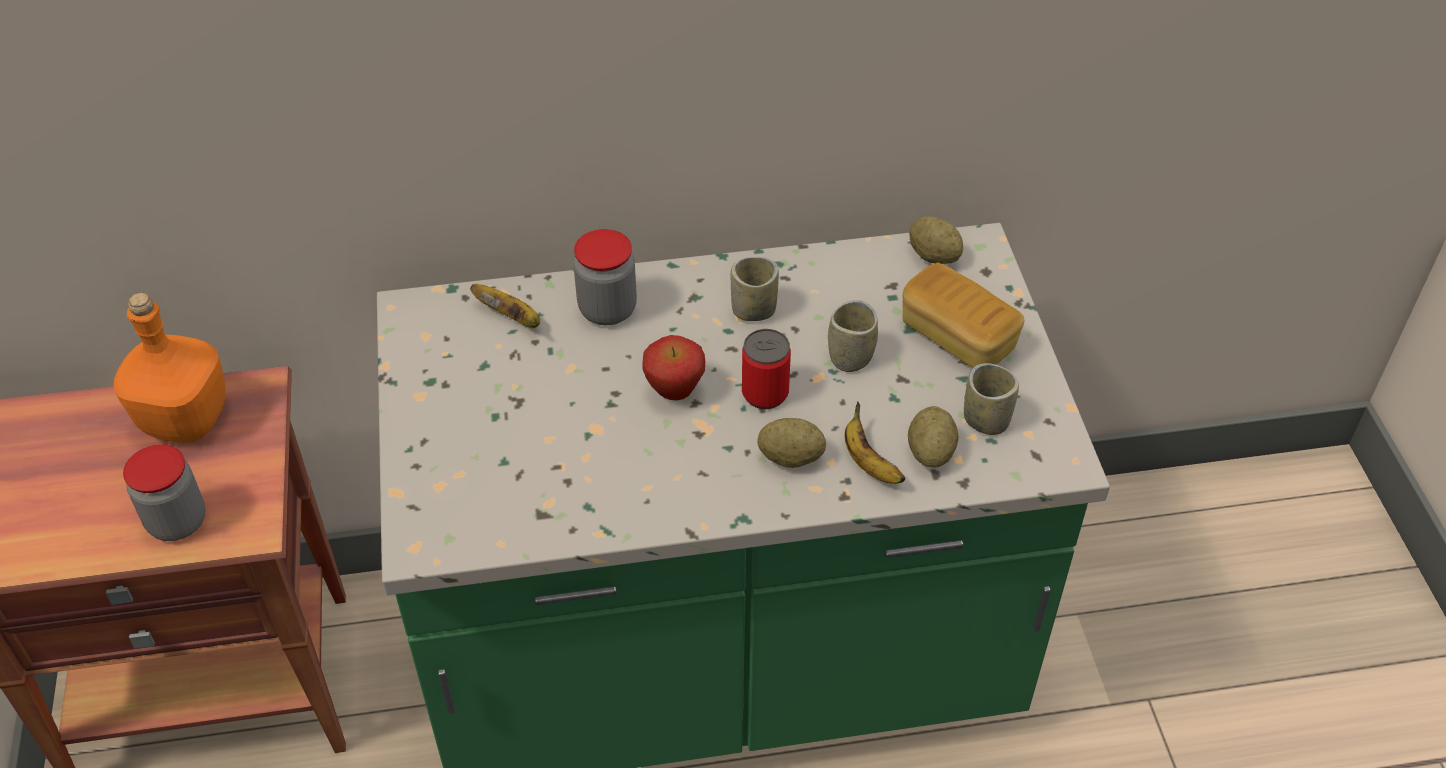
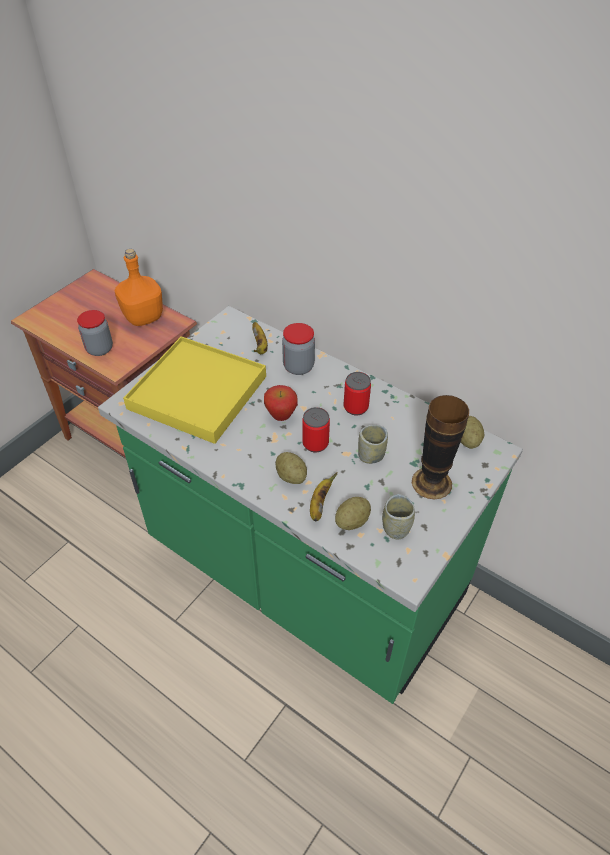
camera: 45 degrees right, 0 degrees up
cup [731,257,779,321] -> can [344,372,371,415]
bread [903,263,1024,368] -> vase [412,395,469,499]
none -> yellow tray [123,336,266,444]

